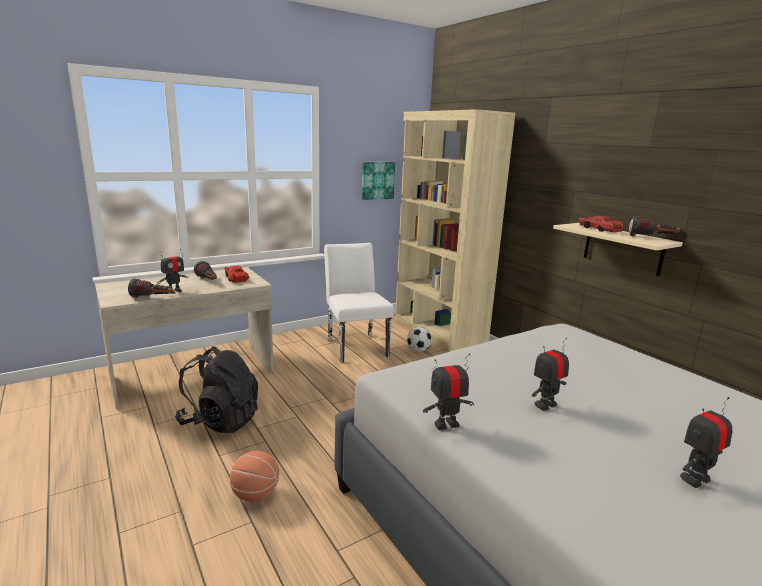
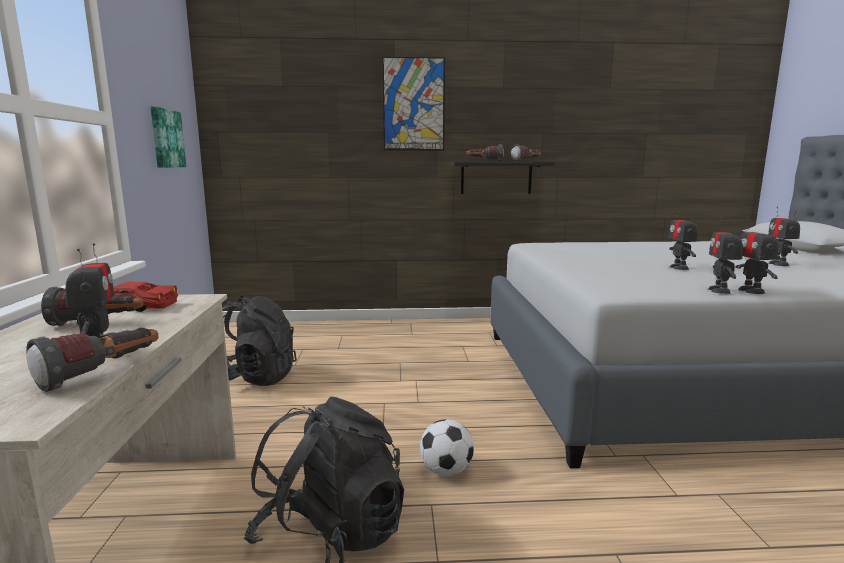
camera: 60 degrees left, 5 degrees down
basketball [230,451,279,502] -> none
white chair [324,243,394,363] -> black backpack [222,295,297,386]
beige bookcase [395,109,516,352] -> none
football [407,327,432,352] -> football moved to [420,419,474,476]
beige shelf [553,223,683,276] -> black shelf [450,162,555,194]
red toy car [579,216,624,232] -> flashlight [466,144,504,162]
none -> picture [382,57,445,151]
none -> toy robot [736,217,779,294]

